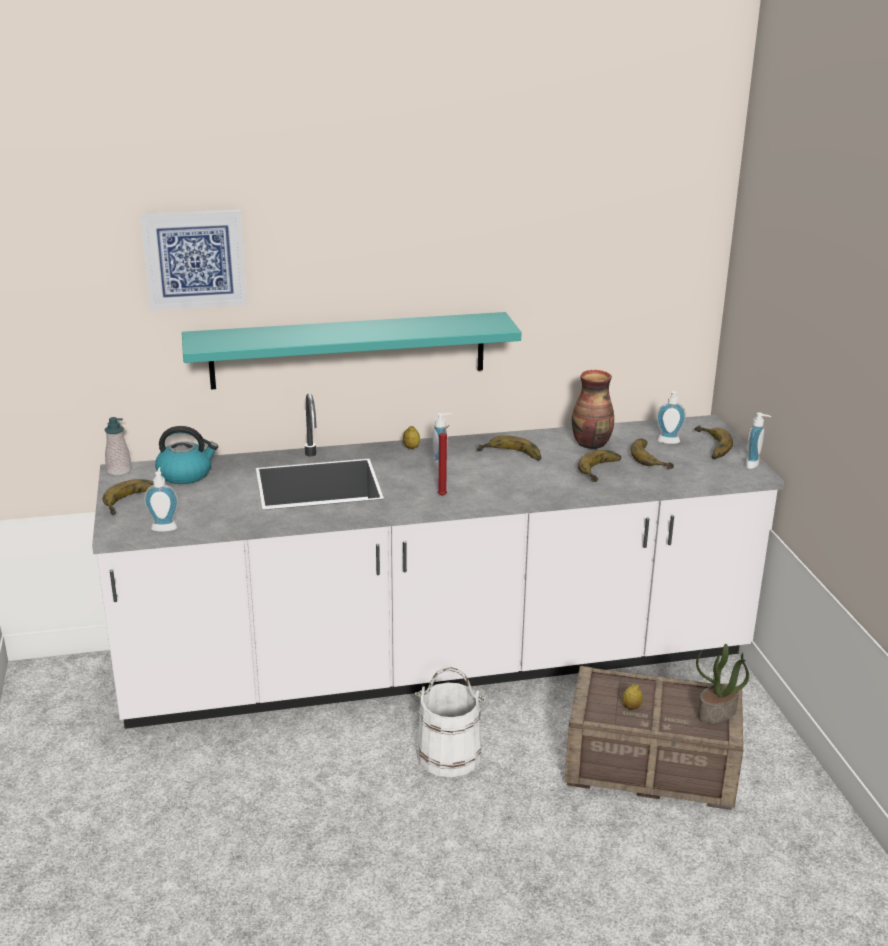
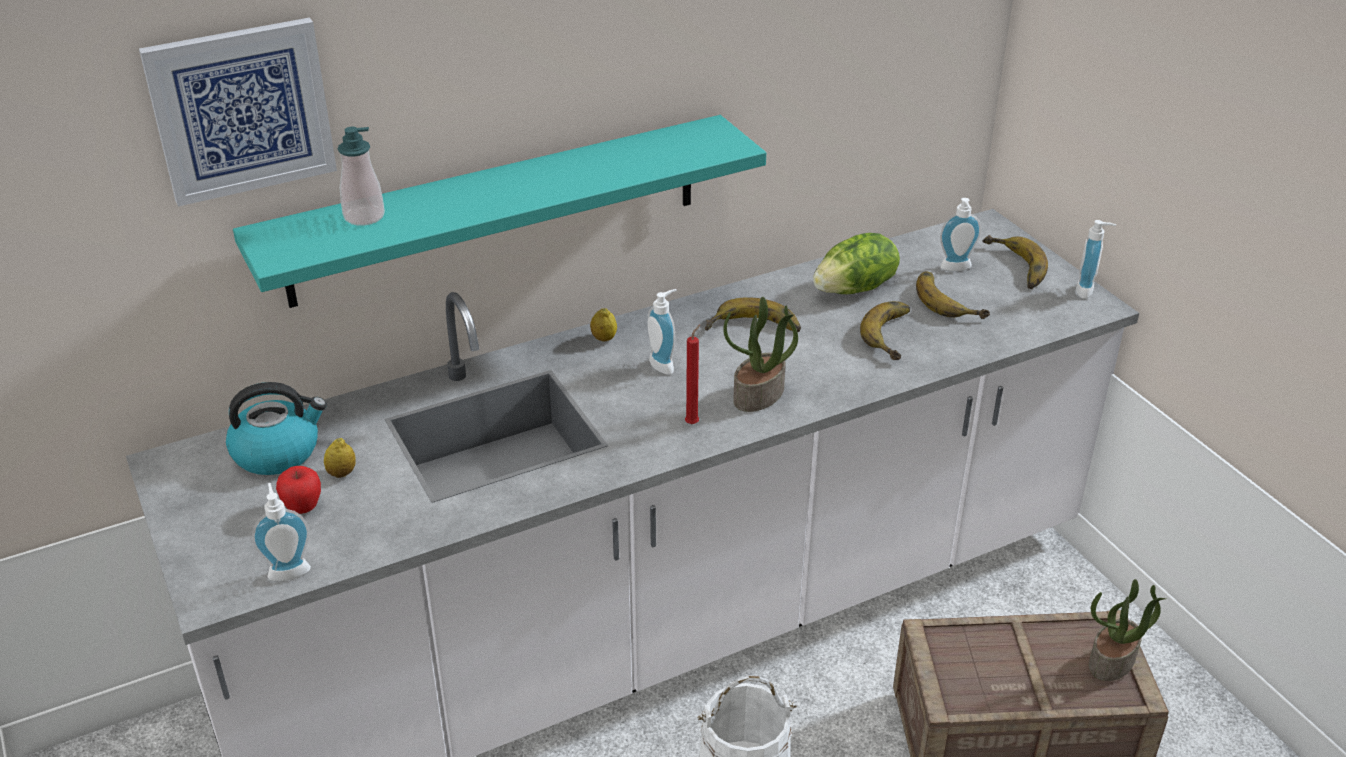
camera: 15 degrees left, 10 degrees up
banana [103,479,154,515] -> none
soap dispenser [104,417,132,476] -> soap dispenser moved to [338,127,385,226]
vase [572,370,614,449] -> lettuce [813,233,900,294]
lemon [622,684,643,710] -> lemon moved to [324,438,356,478]
none -> apple [276,466,321,514]
none -> potted plant [723,297,798,412]

